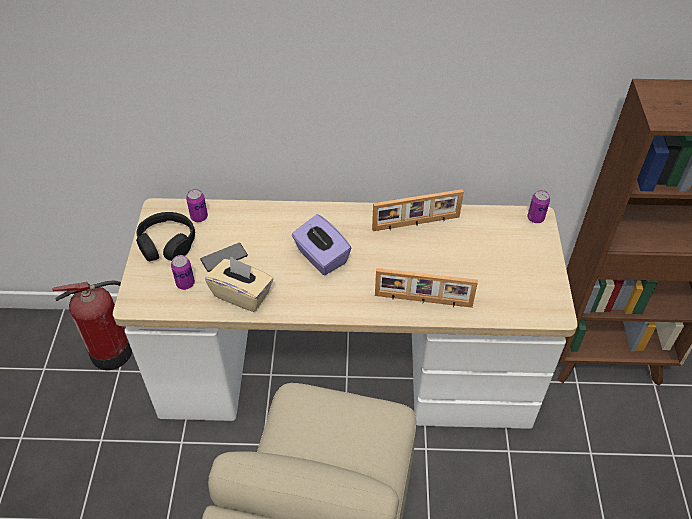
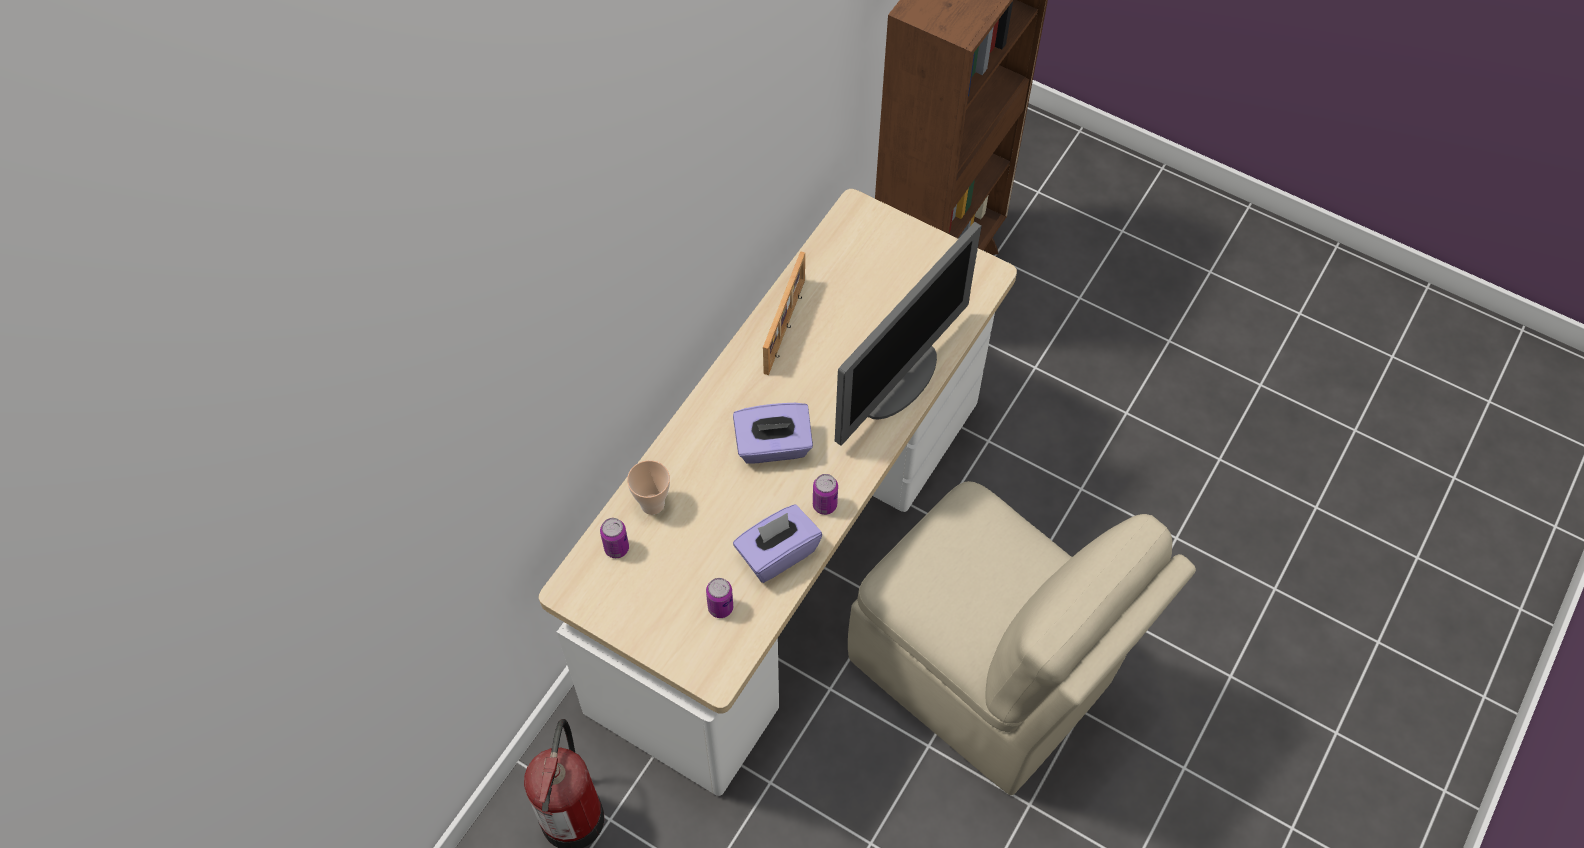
camera: 60 degrees left, 10 degrees up
black headphones [136,212,195,261] -> none
phone [200,243,248,272] -> none
beige tissue box [205,256,273,312] -> purple tissue box [733,504,822,583]
picture frame [375,268,478,308] -> monitor [835,222,982,446]
can [527,190,550,223] -> can moved to [813,474,838,515]
none -> cup [627,460,670,515]

